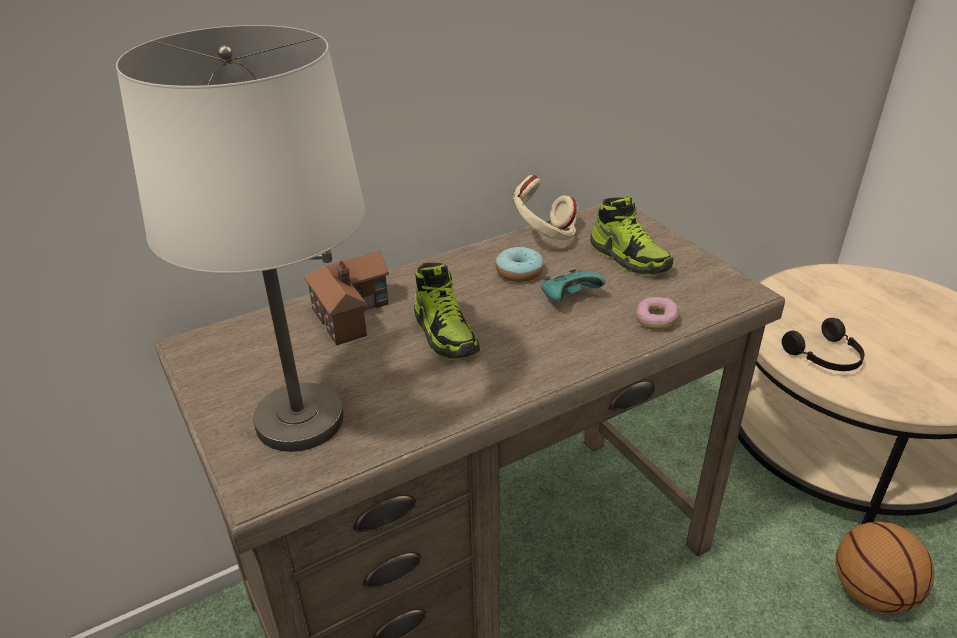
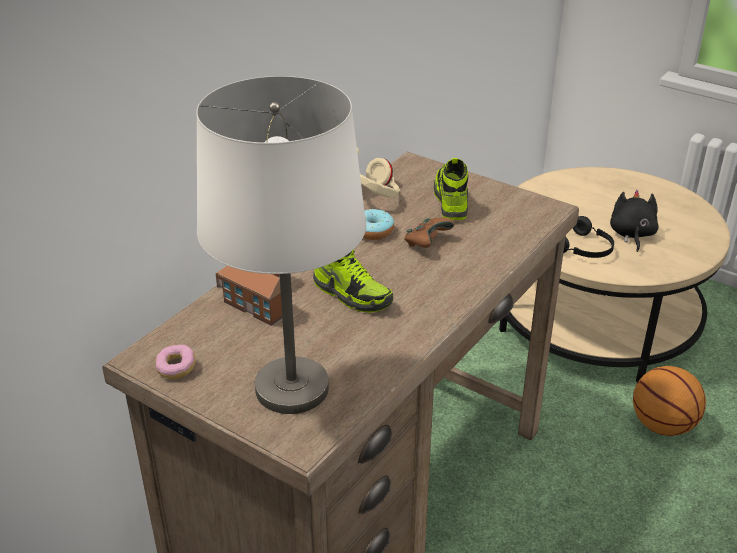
camera: 25 degrees left, 0 degrees up
turquoise game controller [541,269,605,302] -> brown game controller [404,218,455,248]
shoe [590,195,674,276] -> shoe turned 120 degrees counterclockwise [434,158,468,220]
donut [636,297,679,330] -> donut moved to [155,345,195,379]
none -> black plush toy [610,190,659,252]

